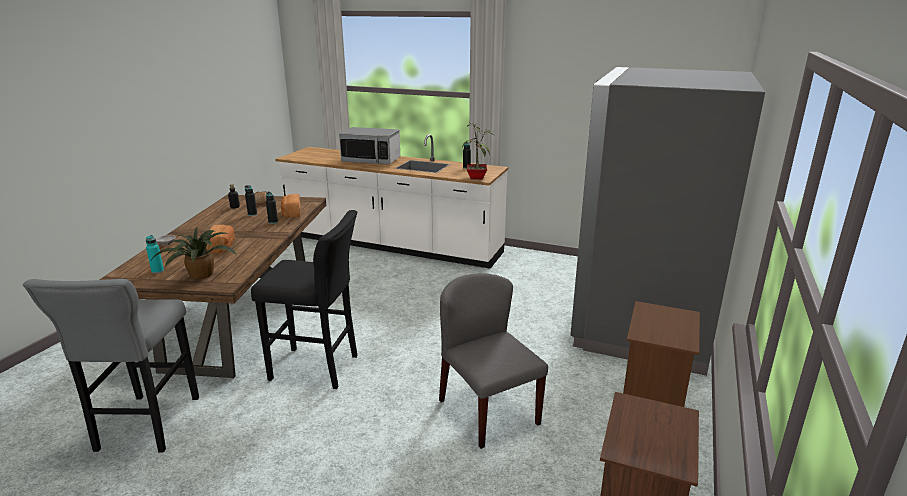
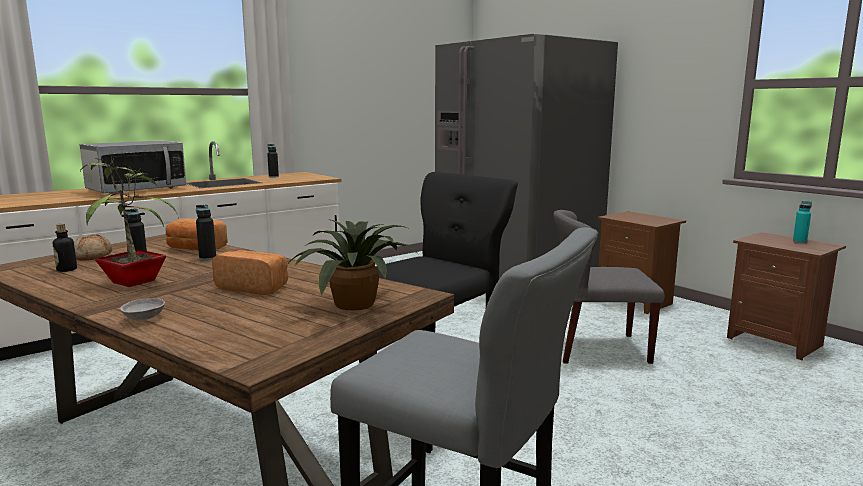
camera: 60 degrees left, 10 degrees down
turquoise bottle [146,235,164,274] -> turquoise bottle moved to [793,201,812,243]
potted plant [462,123,495,179] -> potted plant moved to [80,156,179,287]

